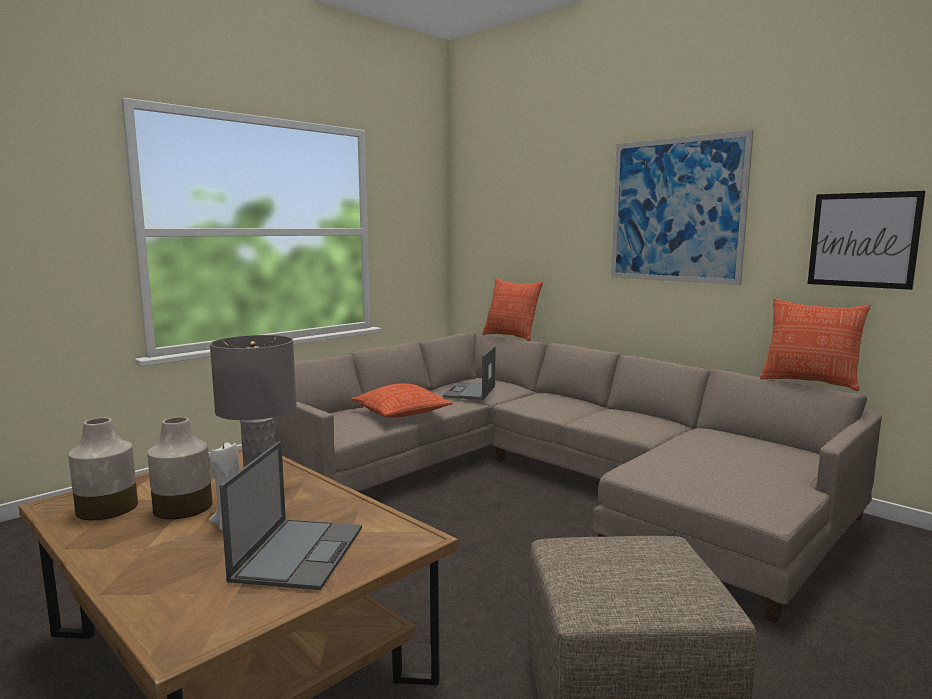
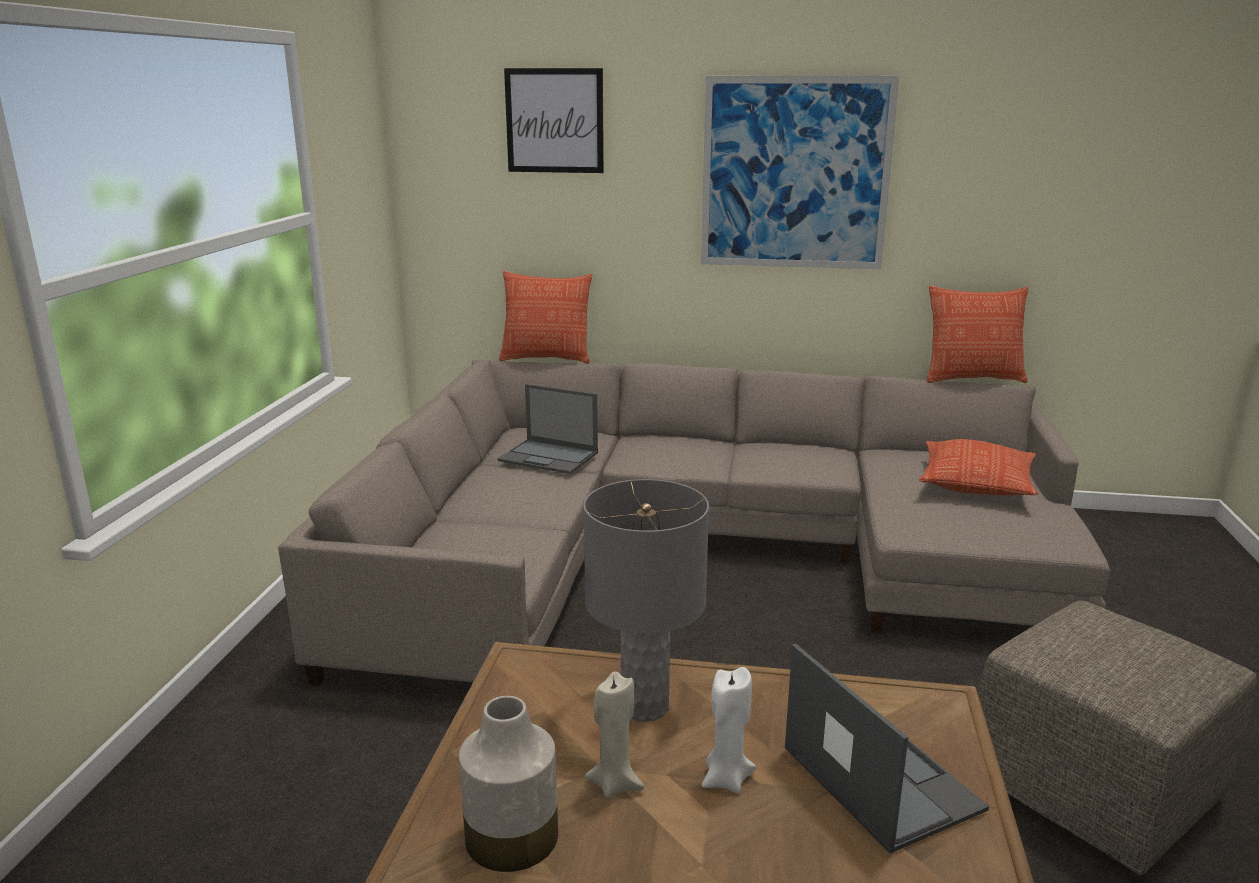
camera: 35 degrees left, 10 degrees up
beige vase [147,417,213,519] -> beige candle [585,672,644,799]
orange pillow [351,383,453,418] -> orange pillow moved to [919,439,1038,495]
laptop [443,346,495,400] -> laptop turned 45 degrees counterclockwise [498,384,598,474]
picture [808,191,926,290] -> picture moved to [504,68,604,173]

